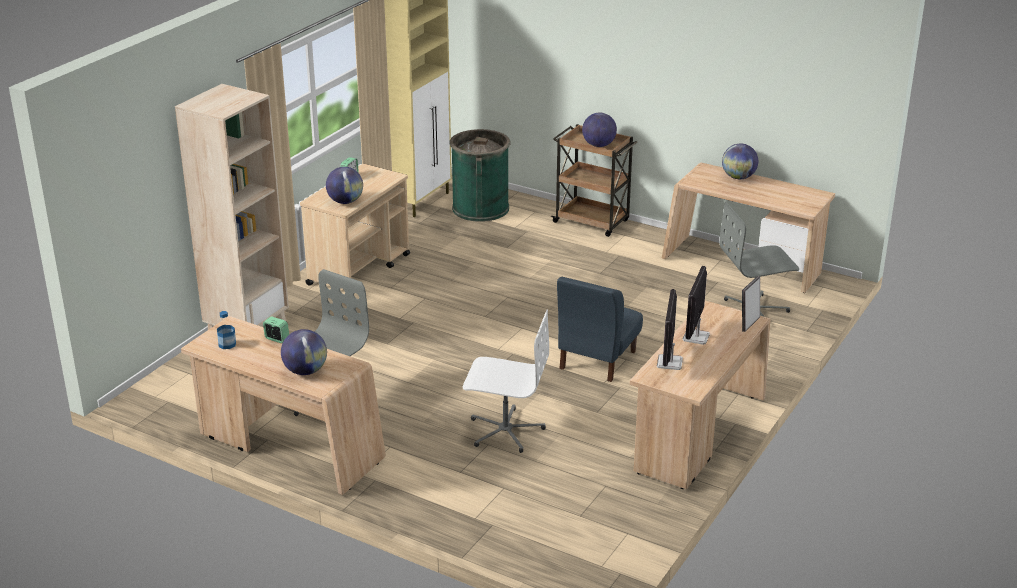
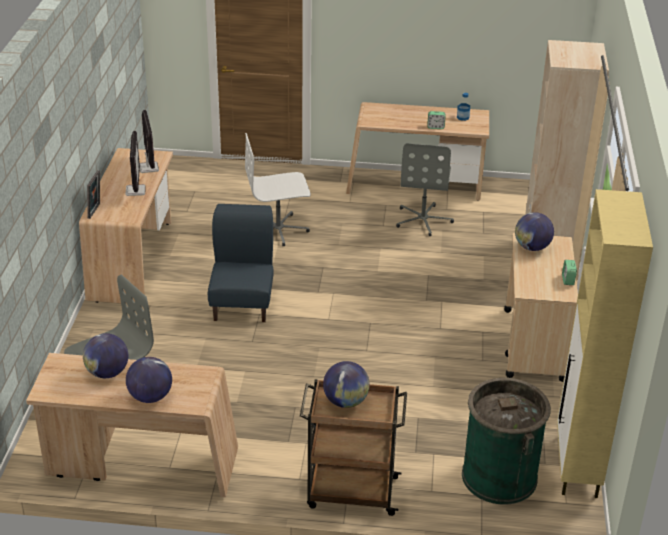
camera: 155 degrees right, 5 degrees up
globe [281,329,327,375] -> globe moved to [83,333,128,378]

